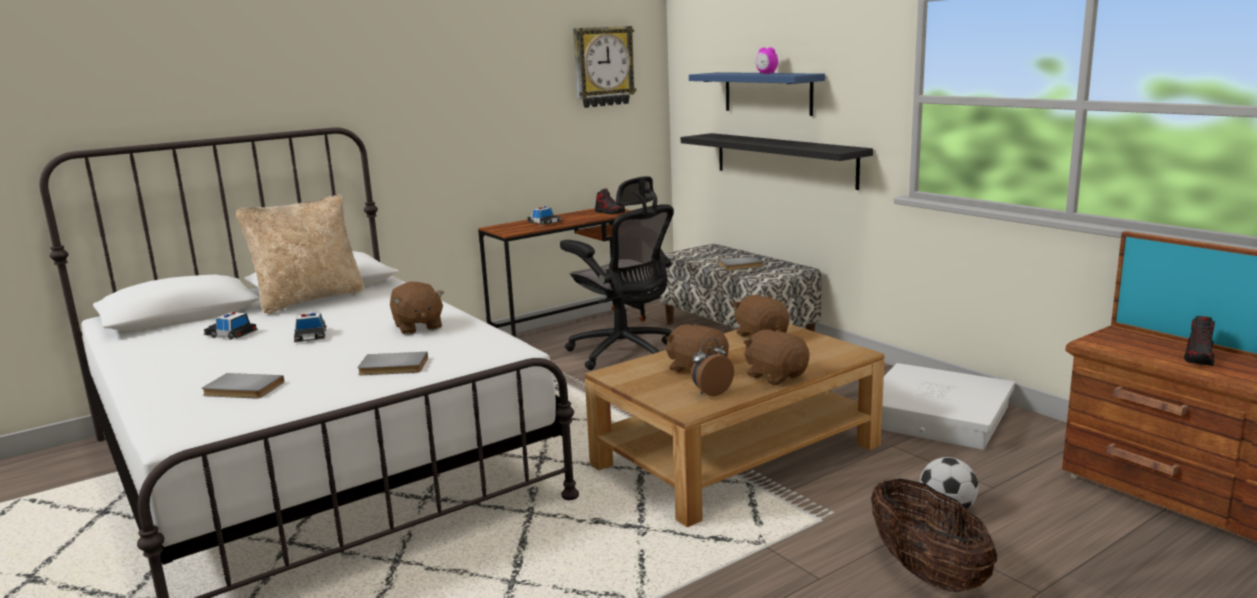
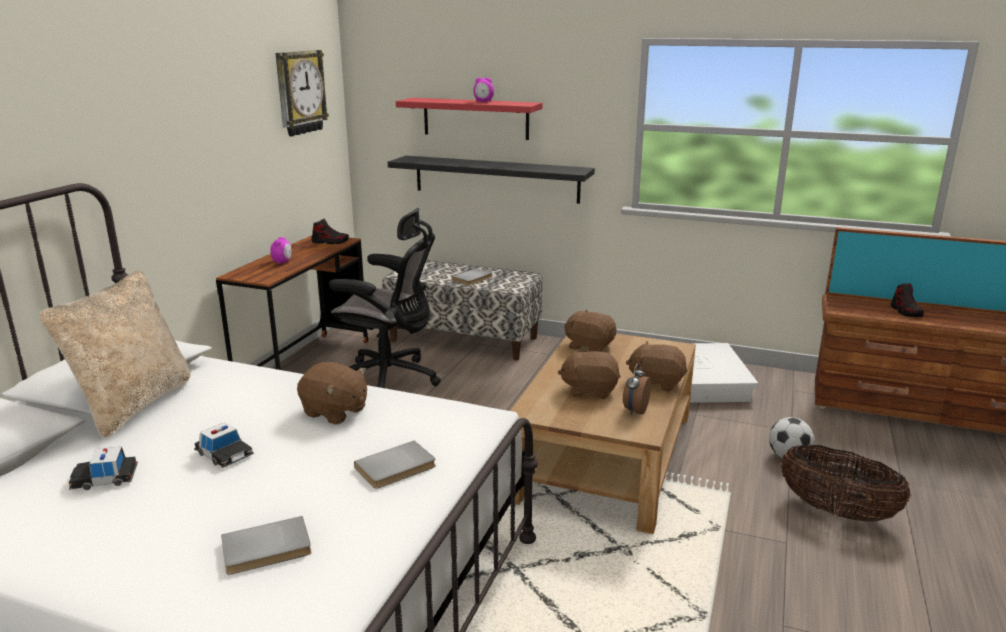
camera: 35 degrees left, 5 degrees up
toy car [527,206,562,225] -> alarm clock [270,237,292,264]
blue shelf [689,72,825,116] -> red shelf [396,98,543,140]

